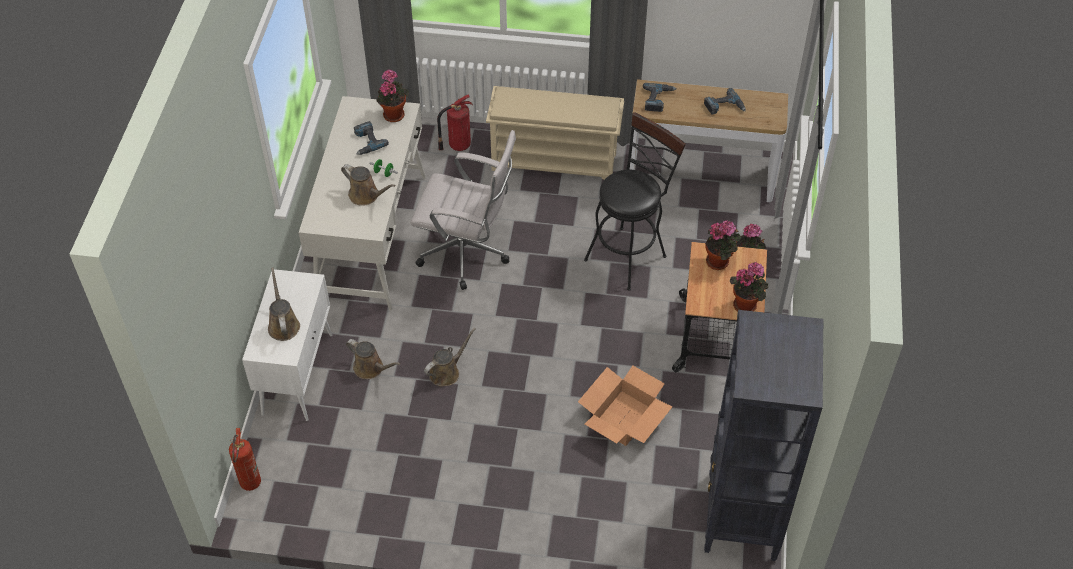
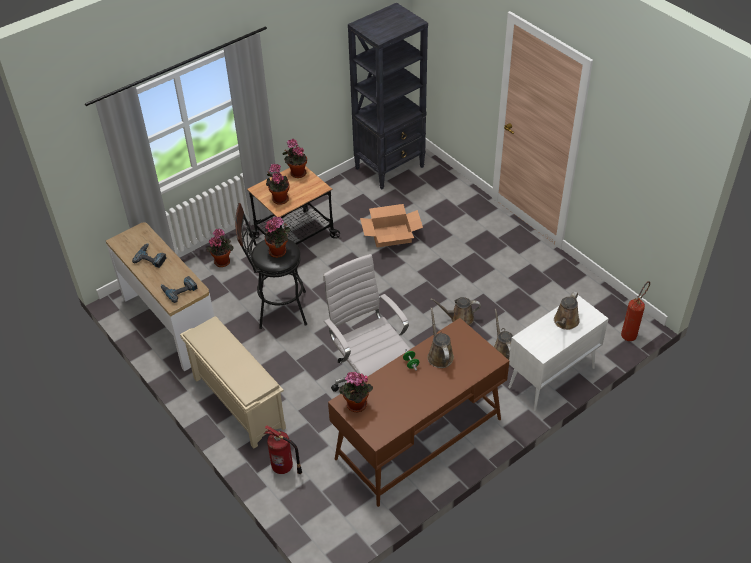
camera: 135 degrees left, 5 degrees down
white desk [299,96,426,311] -> brown desk [328,318,509,507]
power drill [354,121,389,155] -> none
none -> potted plant [265,217,291,258]

